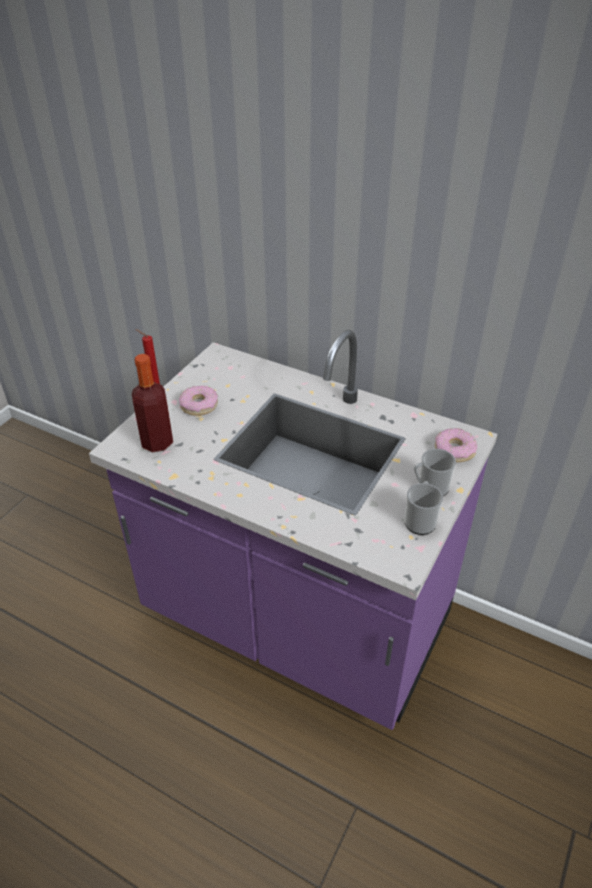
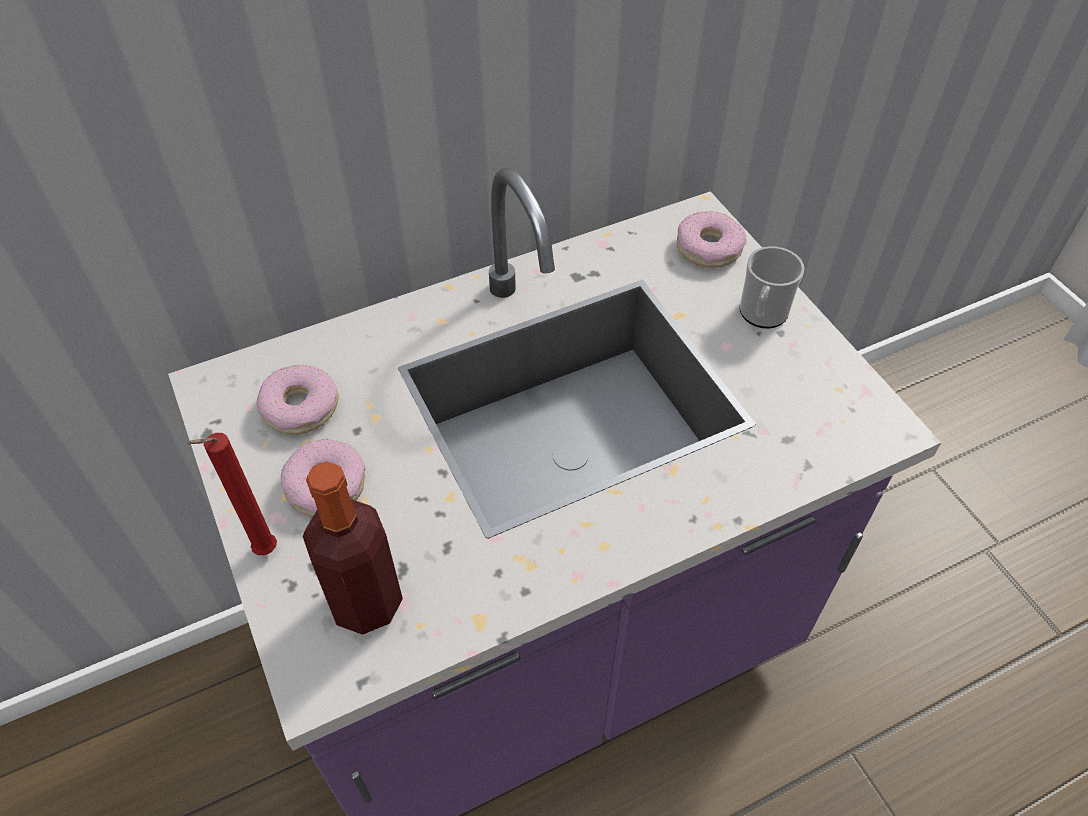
camera: 55 degrees left, 10 degrees up
mug [405,481,443,535] -> none
none -> donut [256,365,339,434]

